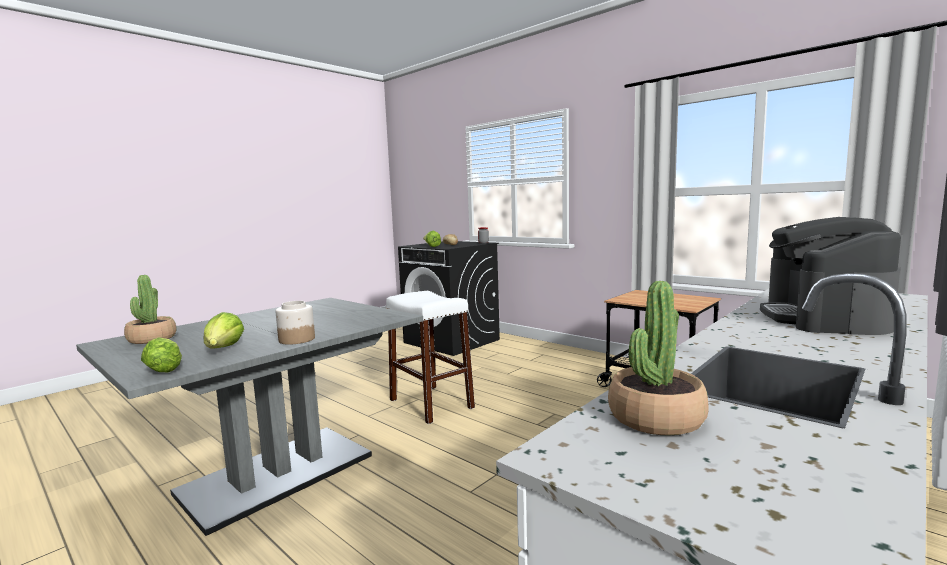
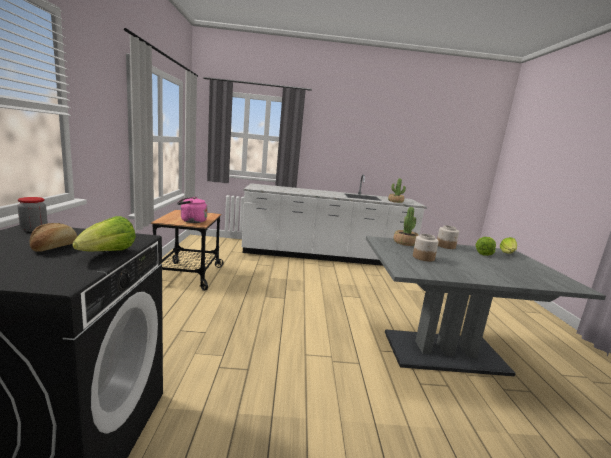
camera: 135 degrees left, 5 degrees up
potted plant [124,275,177,344] -> potted plant moved to [394,207,419,246]
white stool [386,291,475,424] -> none
coffee machine [760,217,901,335] -> none
none -> pink kettle [177,197,207,223]
none -> jar [413,234,439,262]

